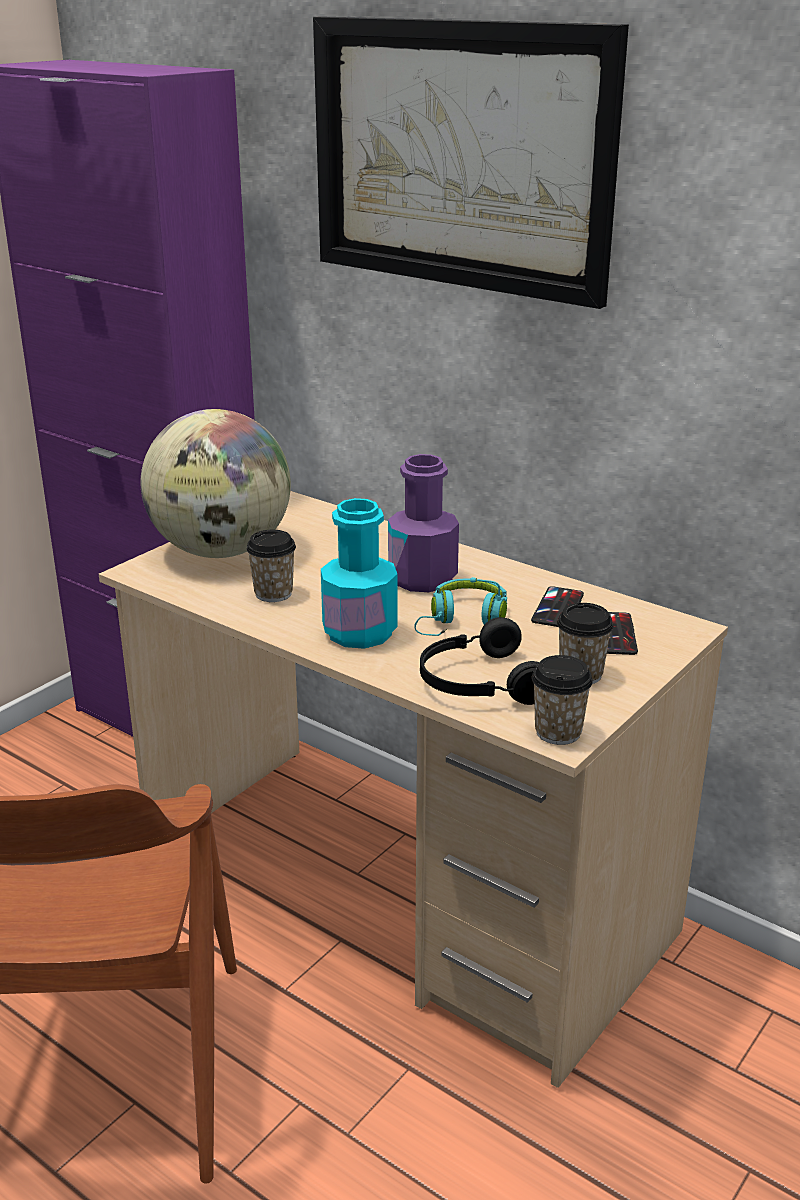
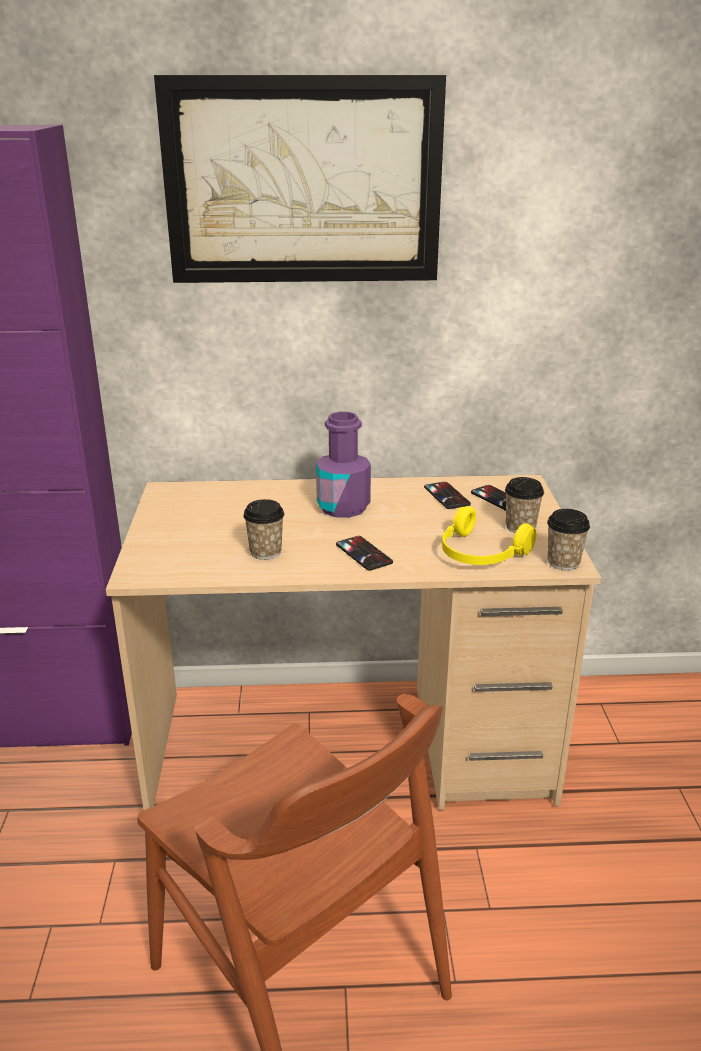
camera: 40 degrees left, 0 degrees up
globe [141,409,291,558] -> none
turquoise bottle [321,498,398,649] -> phone [336,536,393,571]
turquoise headphones [414,577,507,636] -> none
black headphones [420,617,539,705] -> yellow headphones [442,506,536,565]

